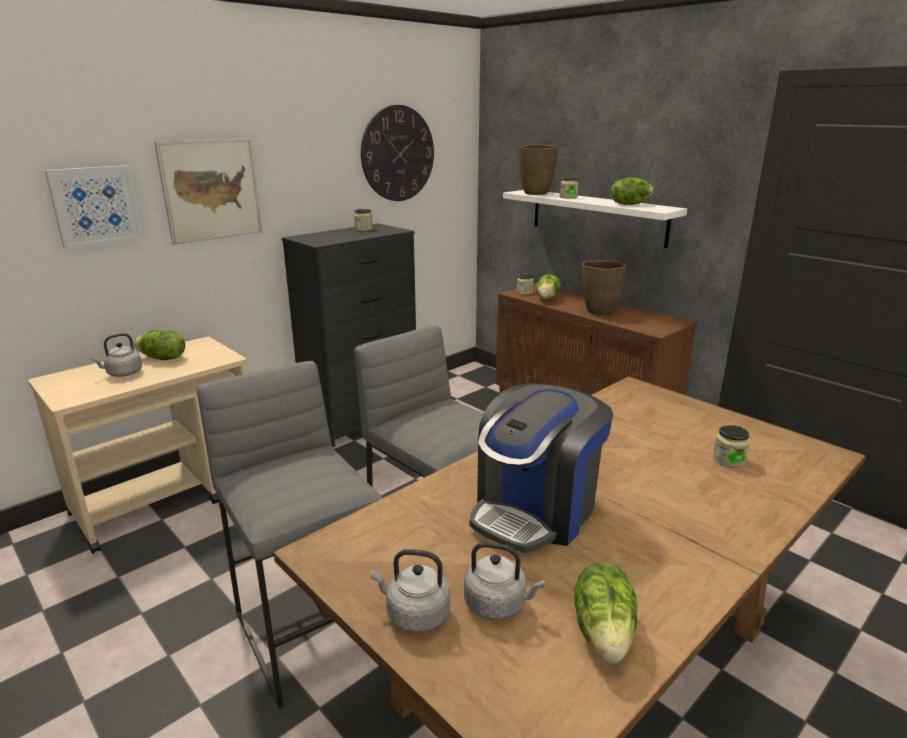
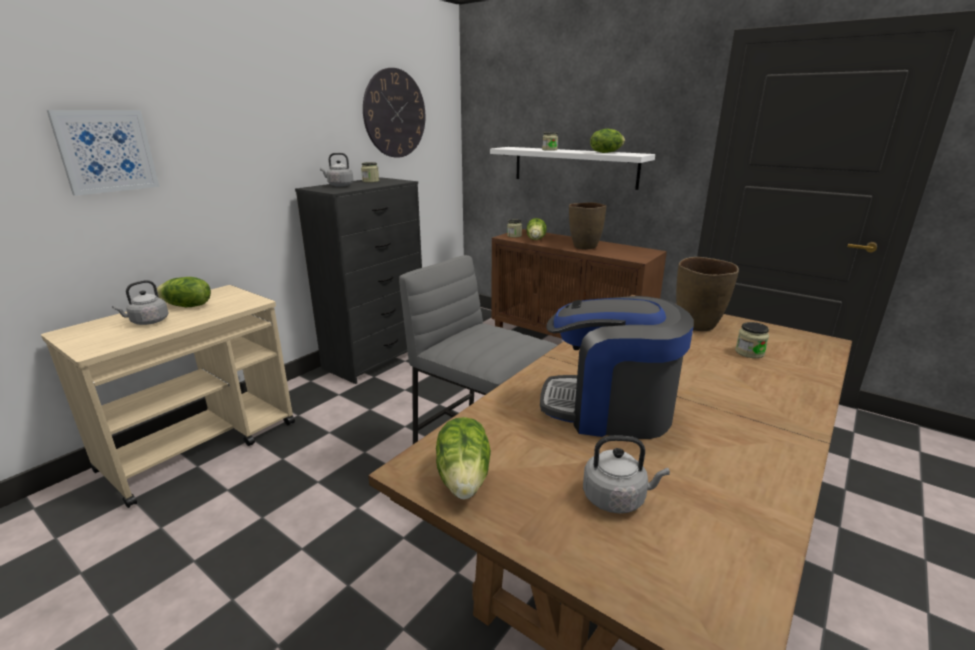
camera: 10 degrees left, 0 degrees up
picture [154,138,263,245] -> none
grey stool [197,361,382,708] -> none
grey kettle [371,549,450,633] -> grey kettle moved to [320,153,354,187]
coffee machine [469,383,613,553] -> coffee machine turned 75 degrees clockwise [540,296,694,439]
brown vase [518,144,558,195] -> brown vase moved to [676,257,739,331]
lettuce [574,563,637,664] -> lettuce moved to [436,417,491,499]

